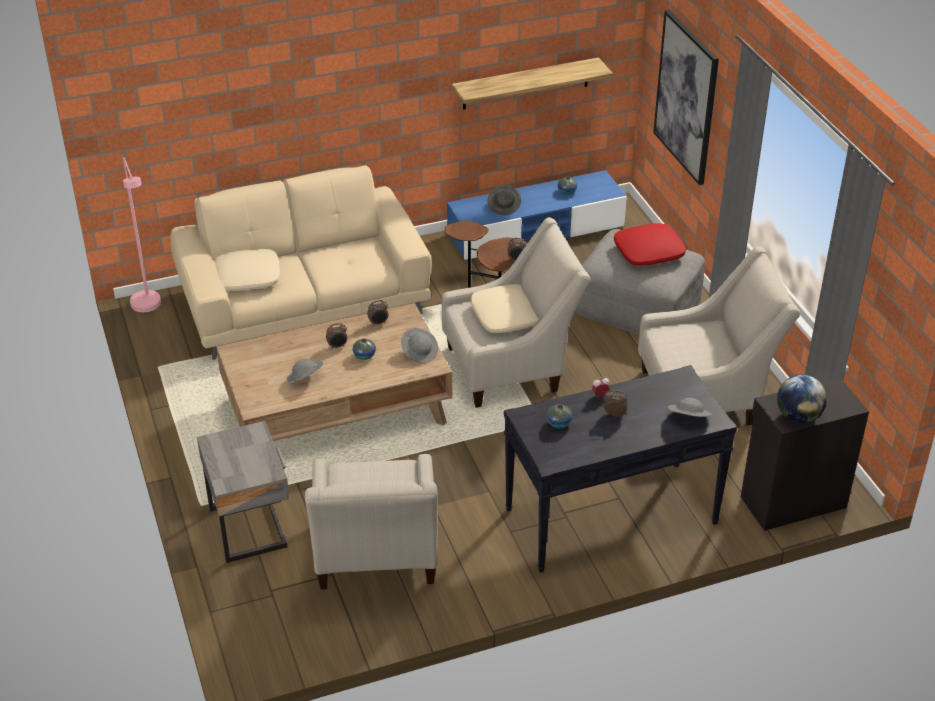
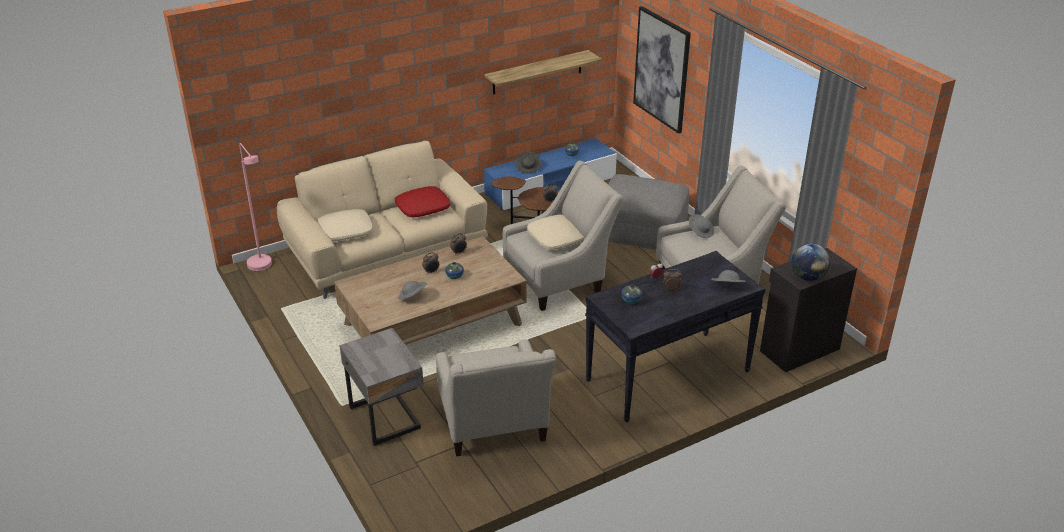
camera: 10 degrees left, 5 degrees down
grey hat [401,328,438,363] -> grey hat moved to [689,214,714,238]
red pillow [614,223,686,266] -> red pillow moved to [395,186,450,217]

